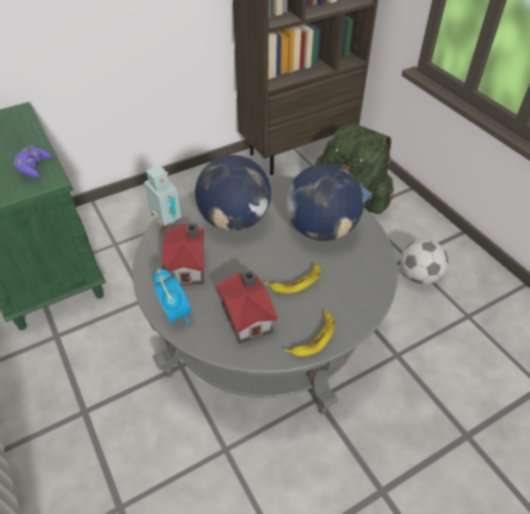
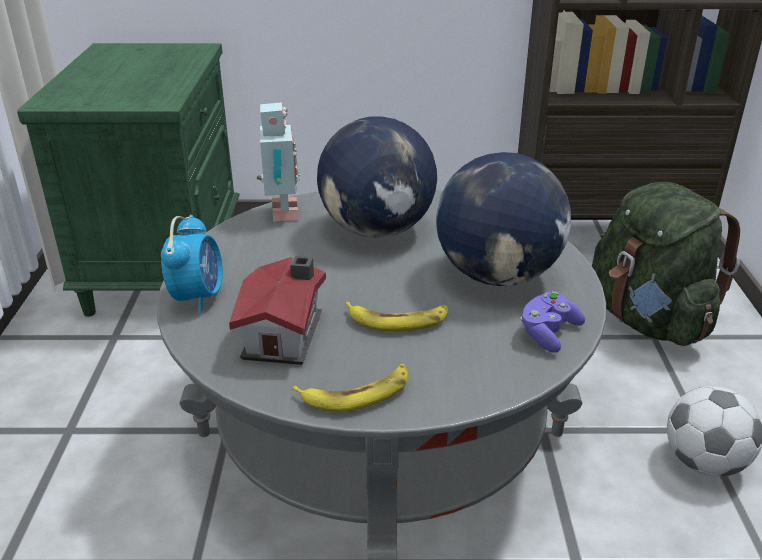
camera: 30 degrees right, 15 degrees down
purple game controller [13,146,52,178] -> purple game controller moved to [520,291,585,353]
toy house [163,223,205,285] -> none

